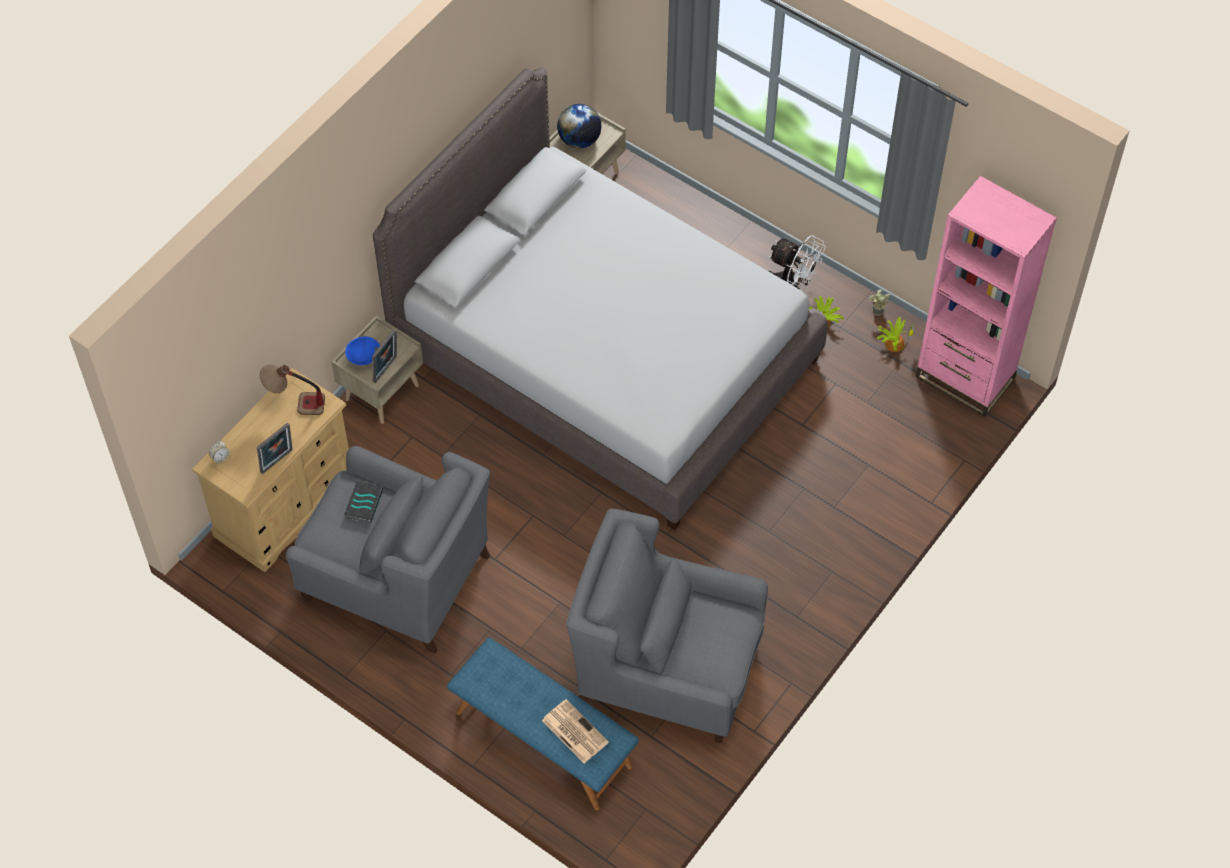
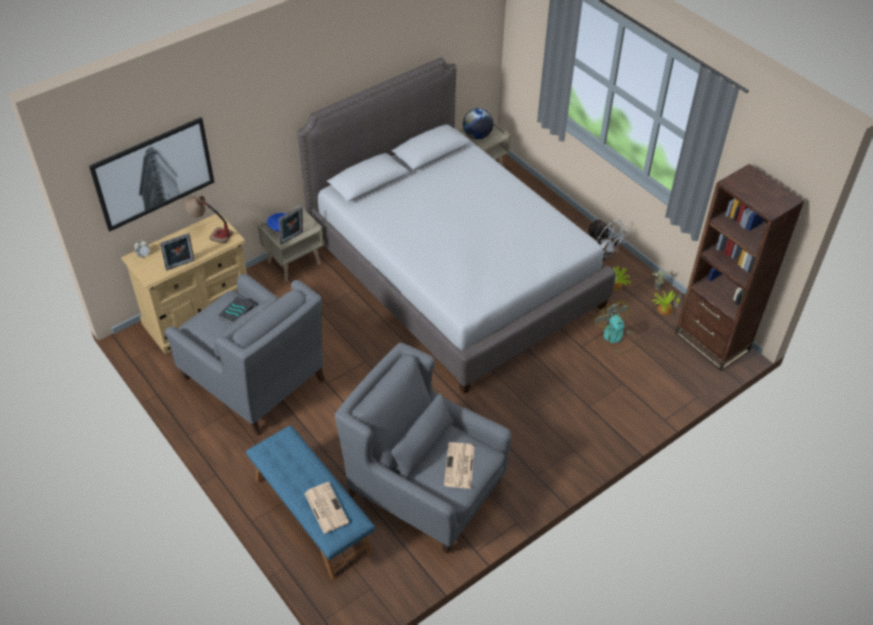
camera: 15 degrees right, 10 degrees down
pink bookcase [916,176,1057,417] -> brown bookcase [675,164,804,371]
none -> picture [89,117,215,232]
none -> newspaper [444,442,475,489]
none -> fan [594,301,640,353]

